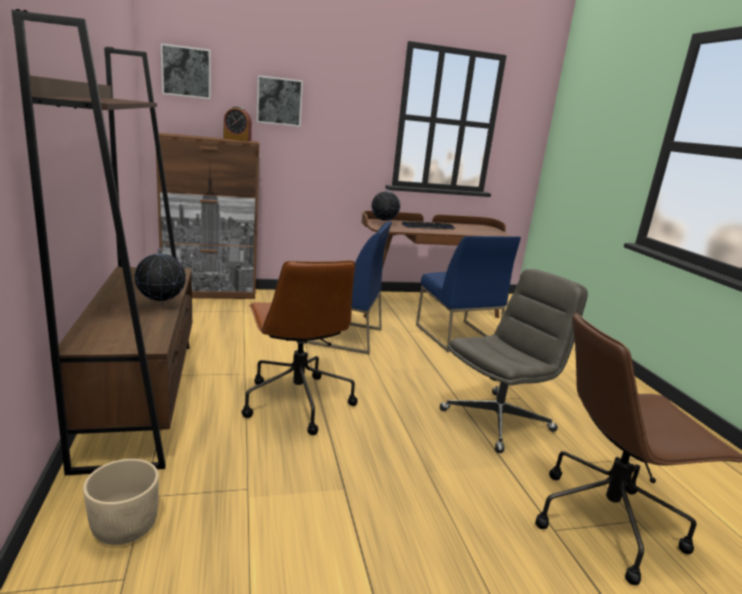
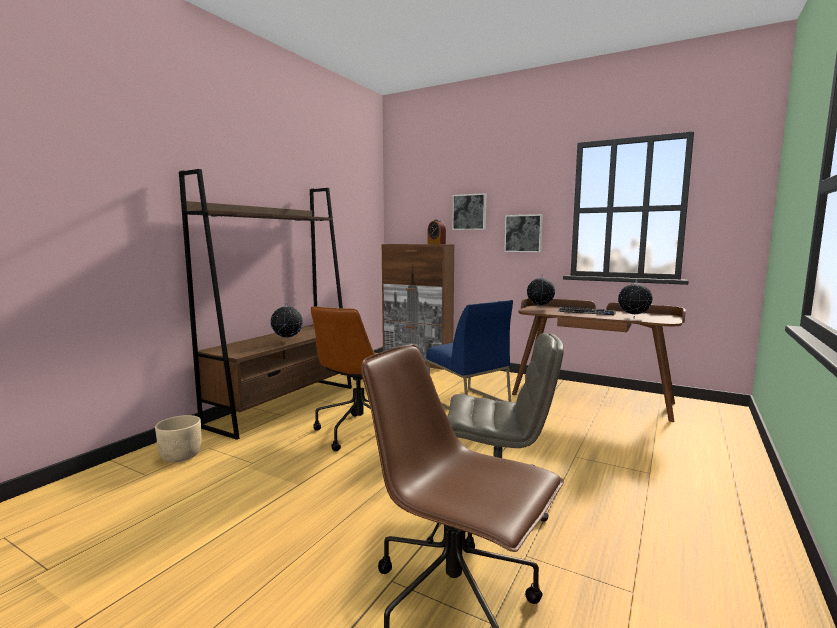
camera: 45 degrees right, 10 degrees down
picture [161,43,211,99] -> picture moved to [504,214,543,252]
blue chair [416,236,521,352] -> none
none -> globe [618,279,653,319]

